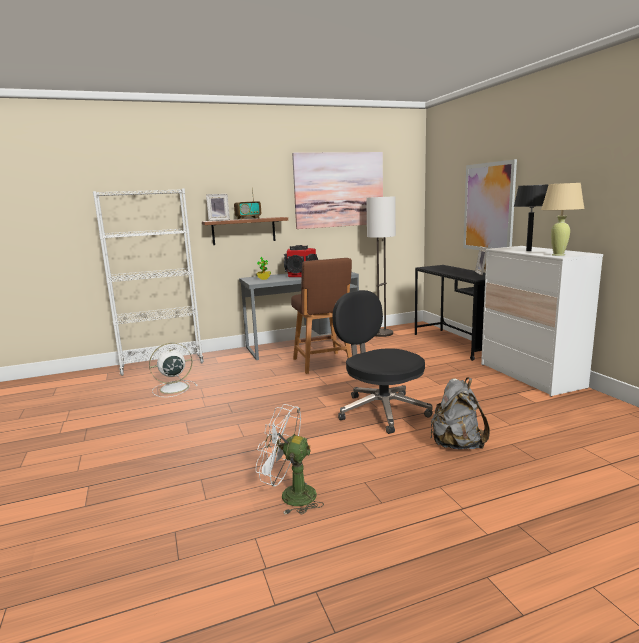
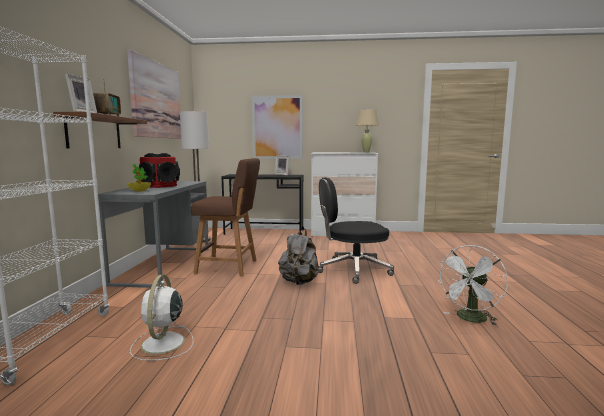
camera: 65 degrees left, 5 degrees down
grey backpack [431,377,490,449] -> grey backpack moved to [278,229,319,285]
black table lamp [514,185,548,251] -> none

